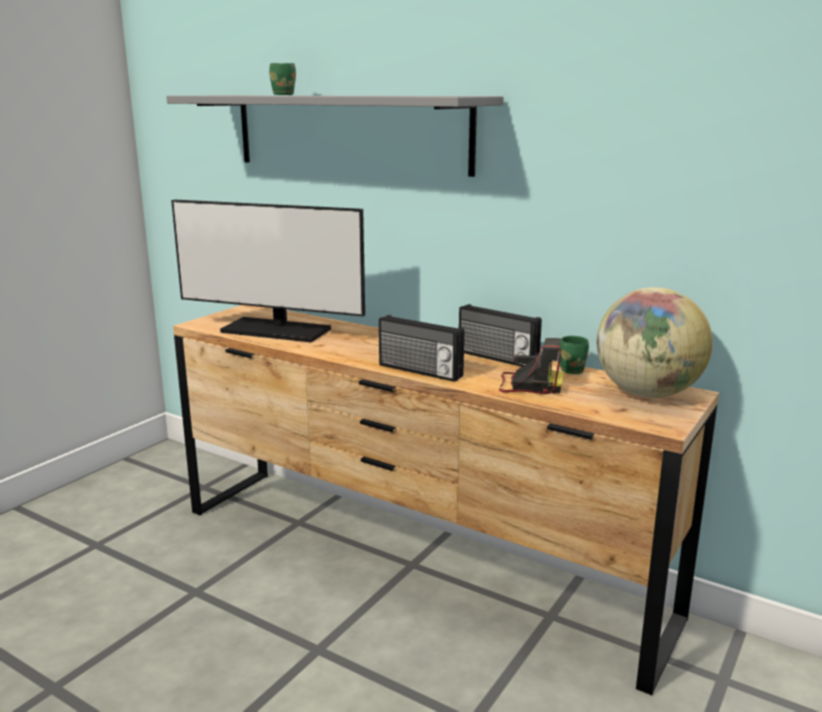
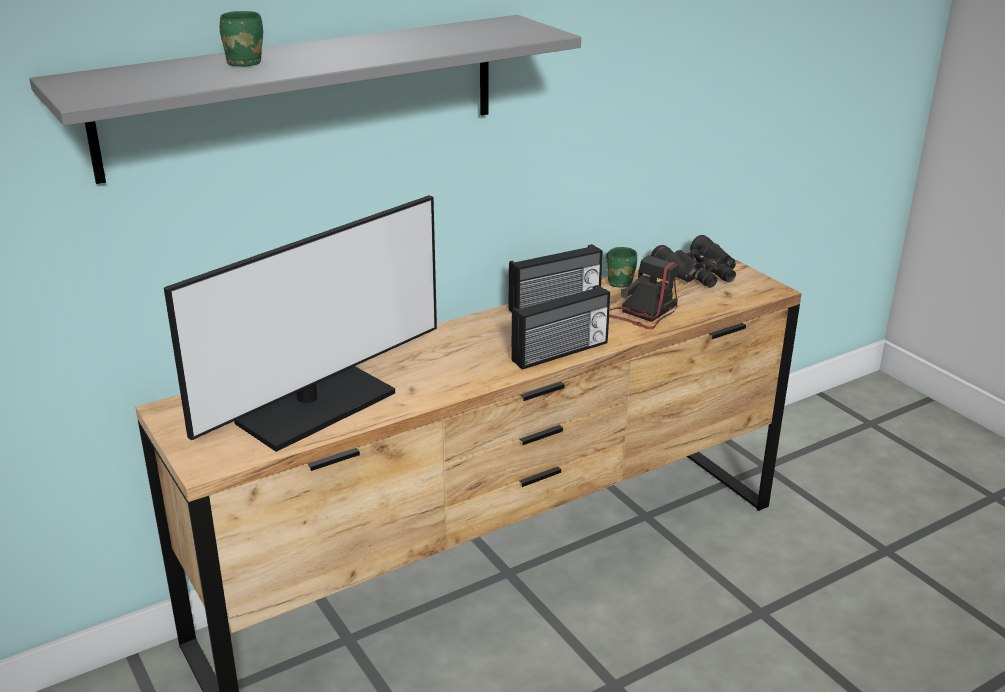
camera: 65 degrees left, 10 degrees up
globe [597,287,713,398] -> black binoculars [651,235,736,288]

